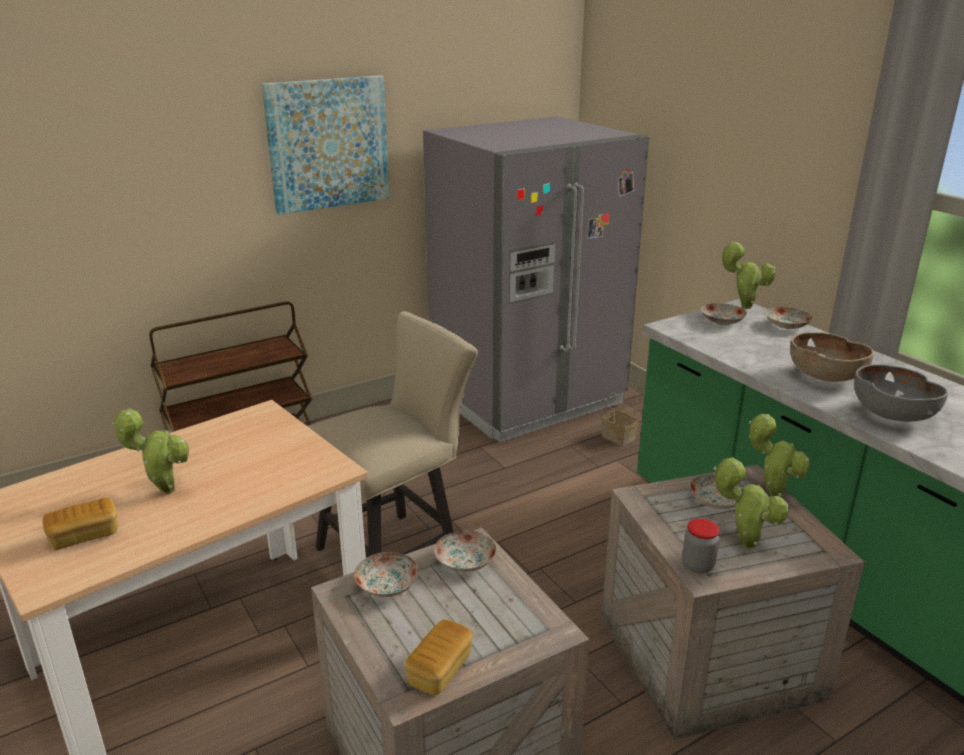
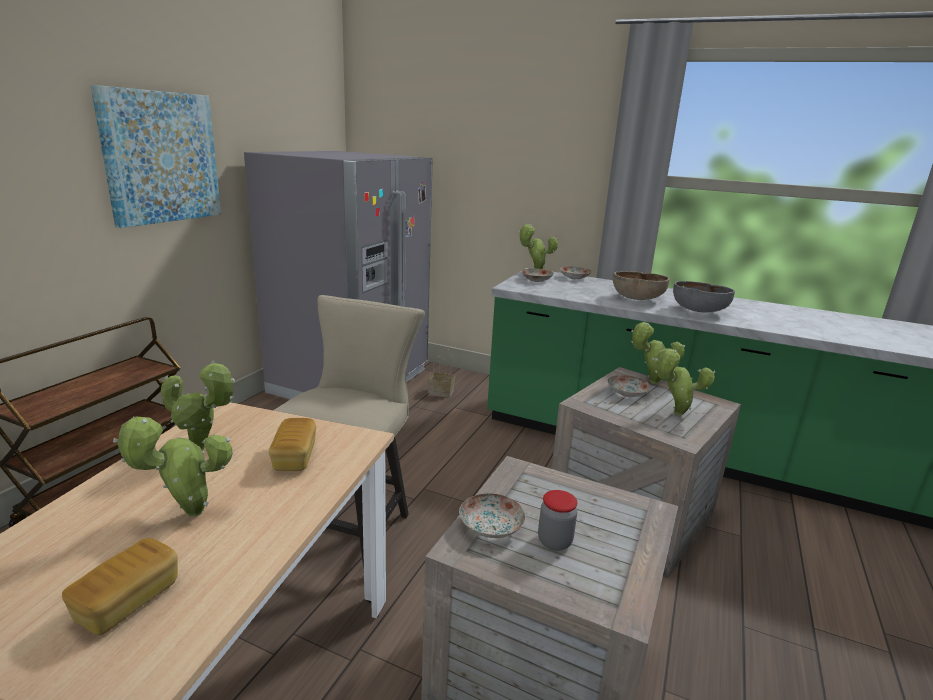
camera: 35 degrees left, 5 degrees down
bread [404,619,472,695] -> bread moved to [269,418,316,471]
plate [434,530,497,572] -> none
jar [682,519,719,574] -> jar moved to [538,490,578,551]
none -> potted plant [161,360,235,450]

